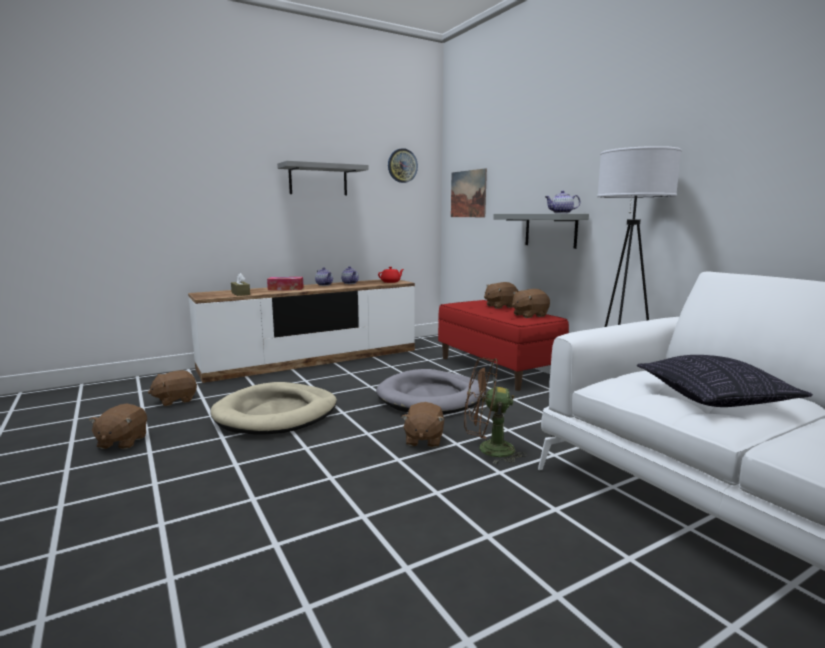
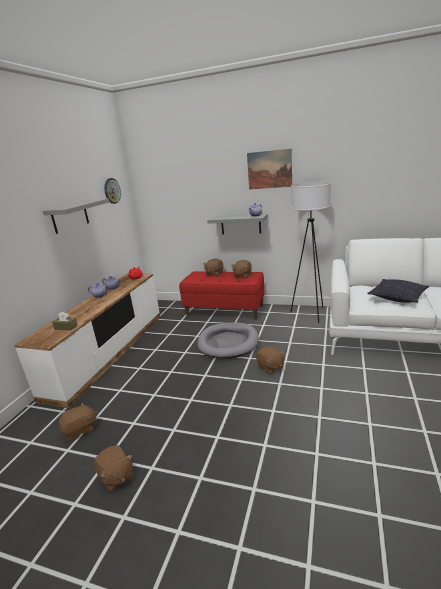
camera: 40 degrees left, 10 degrees up
brown plush toy [148,370,197,406] -> brown plush toy turned 135 degrees counterclockwise [59,403,98,440]
beige dog bed [211,382,337,435] -> none
tissue box [267,277,304,290] -> none
picture [451,168,487,217] -> picture moved to [247,149,292,190]
brown fan [464,358,527,464] -> none

